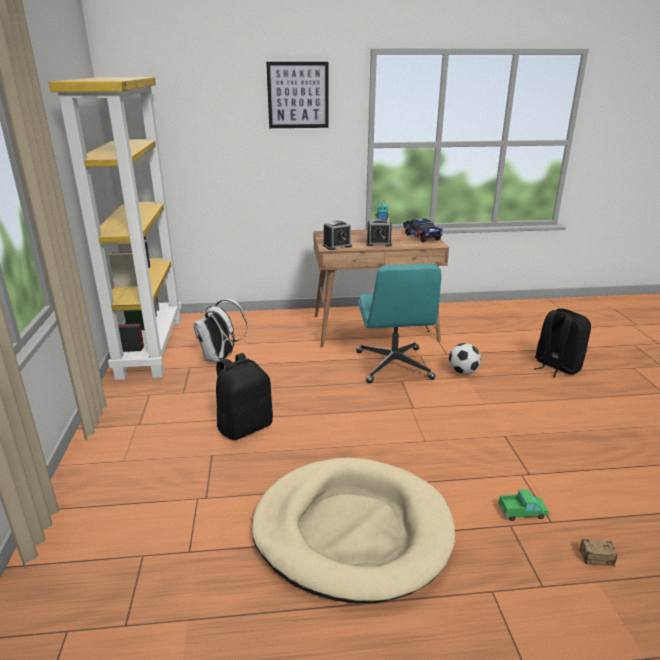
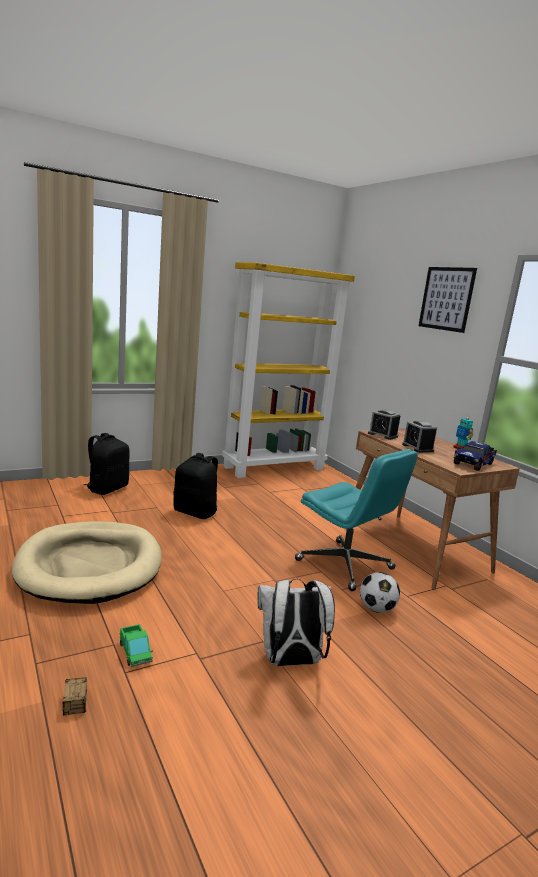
camera: 65 degrees right, 10 degrees down
white backpack [193,299,247,362] -> white backpack moved to [257,579,335,666]
turquoise office chair [356,264,442,383] -> turquoise office chair turned 105 degrees counterclockwise [295,449,418,591]
black backpack [534,308,591,377] -> black backpack moved to [83,433,130,495]

